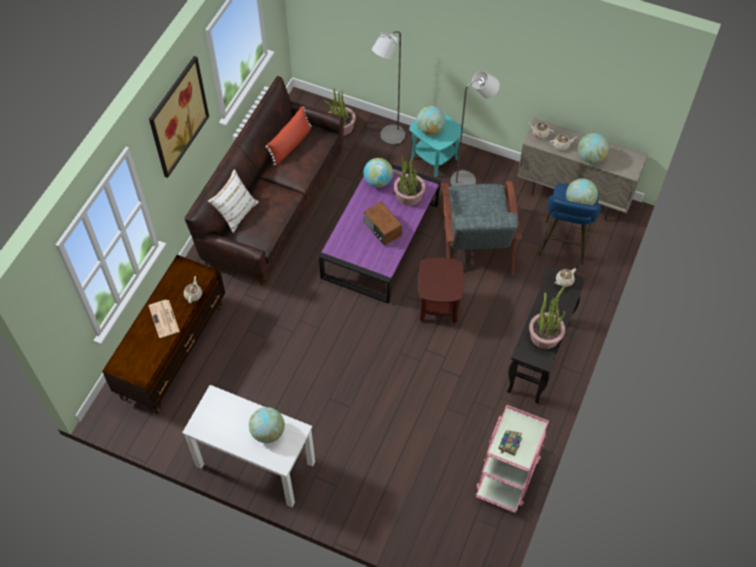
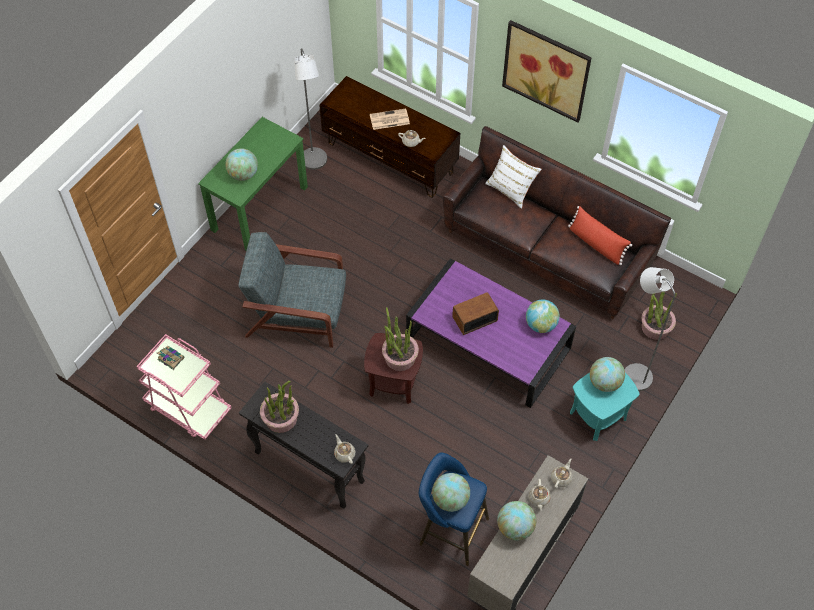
camera: 100 degrees right, 0 degrees up
white desk [182,385,315,507] -> green desk [198,117,308,251]
potted plant [394,157,425,206] -> potted plant moved to [382,307,419,371]
grey armchair [441,181,522,275] -> grey armchair moved to [239,232,346,348]
grey floor lamp [450,71,500,186] -> grey floor lamp moved to [294,48,327,170]

